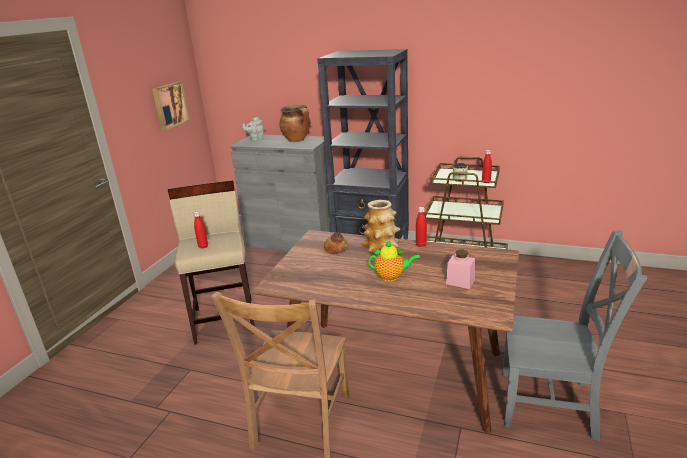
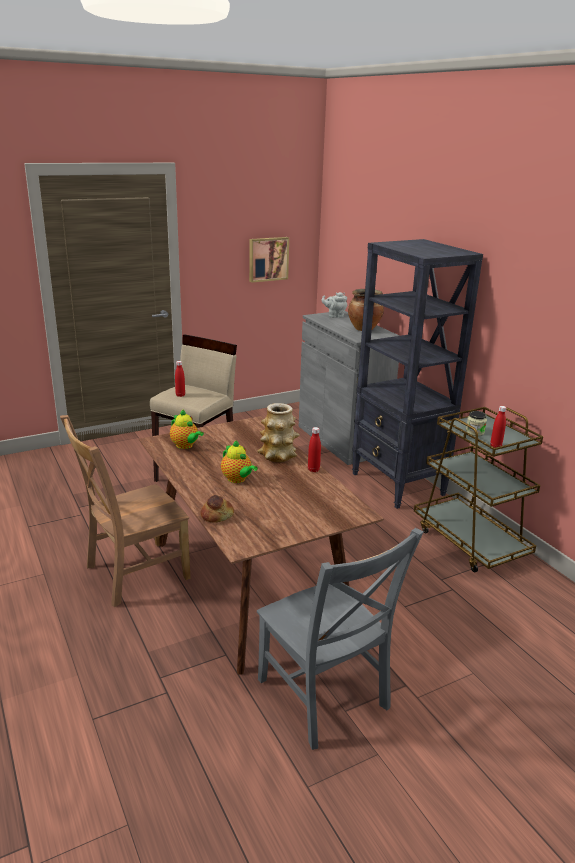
camera: 40 degrees right, 0 degrees up
bread [324,232,348,254] -> bread moved to [200,495,234,523]
pink jar [446,249,475,289] -> none
none -> teapot [170,409,204,449]

